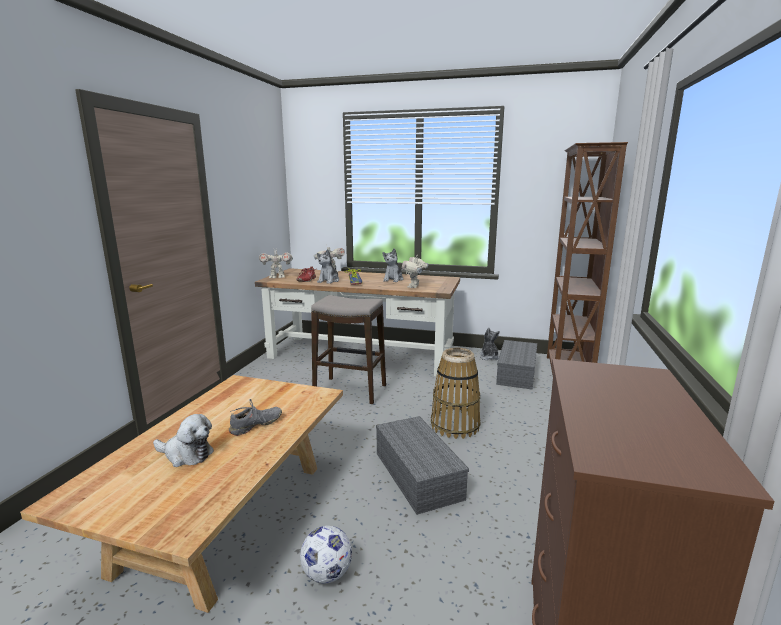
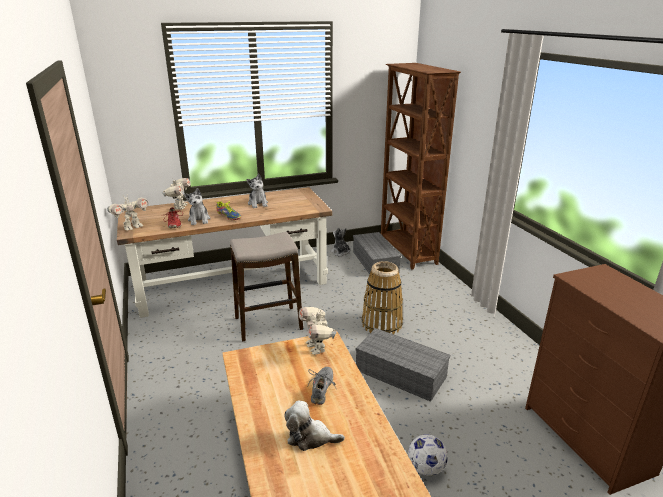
camera: 35 degrees left, 10 degrees up
plush toy [153,414,214,467] -> plush toy turned 150 degrees counterclockwise [284,401,345,451]
toy robot [402,254,428,288] -> toy robot moved to [299,307,337,355]

